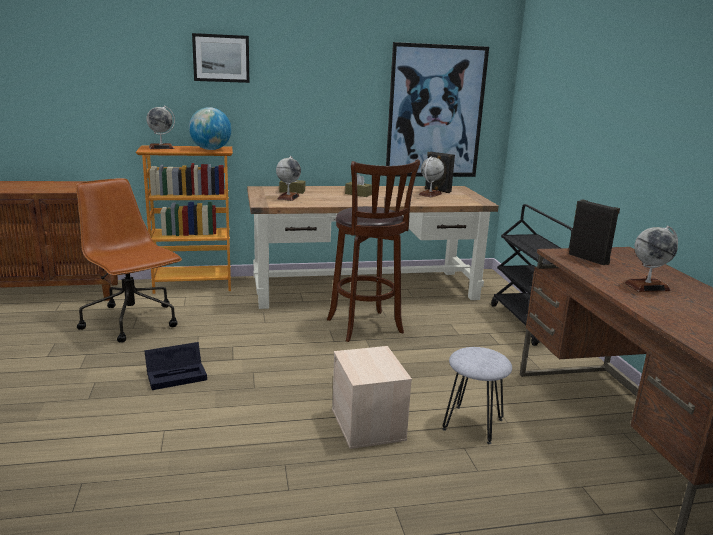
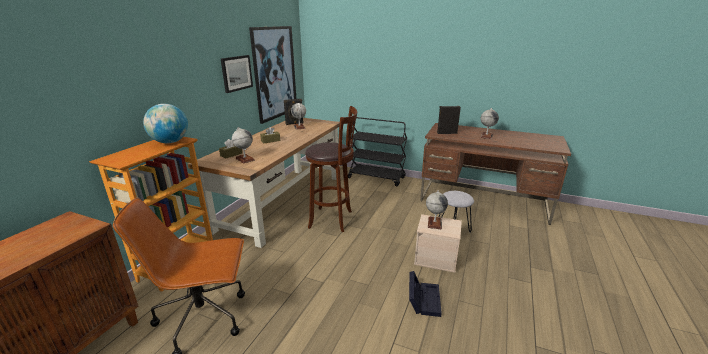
camera: 55 degrees left, 5 degrees up
black storage box [144,342,207,390] -> black storage box moved to [409,271,442,317]
globe [146,106,175,149] -> globe moved to [426,190,448,229]
picture [192,33,249,83] -> picture moved to [221,55,253,93]

